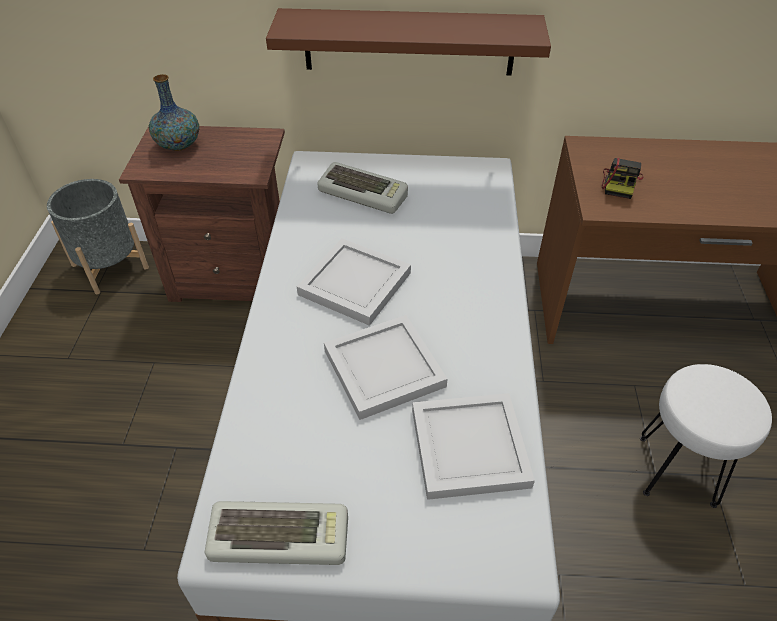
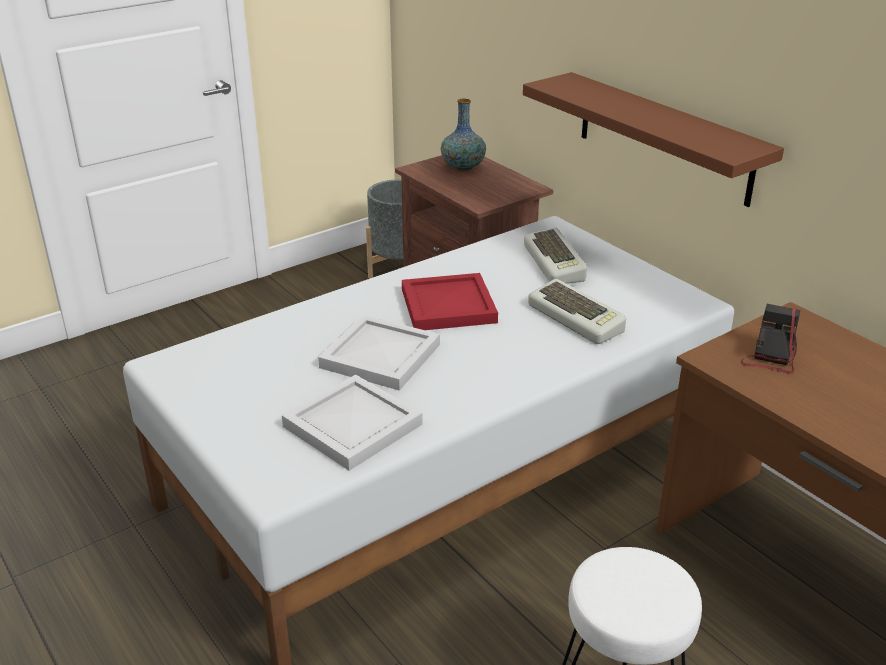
camera: 50 degrees right, 15 degrees down
keyboard [205,501,348,565] -> keyboard moved to [528,279,626,344]
white tray [297,238,411,326] -> red tray [402,273,498,330]
camera [602,158,643,199] -> camera turned 135 degrees clockwise [741,304,800,374]

